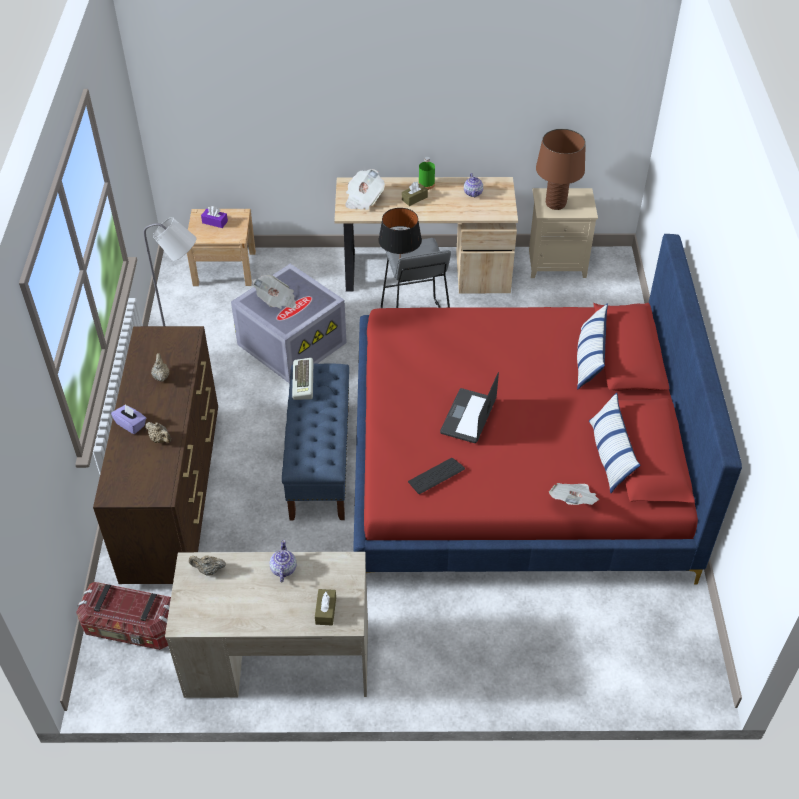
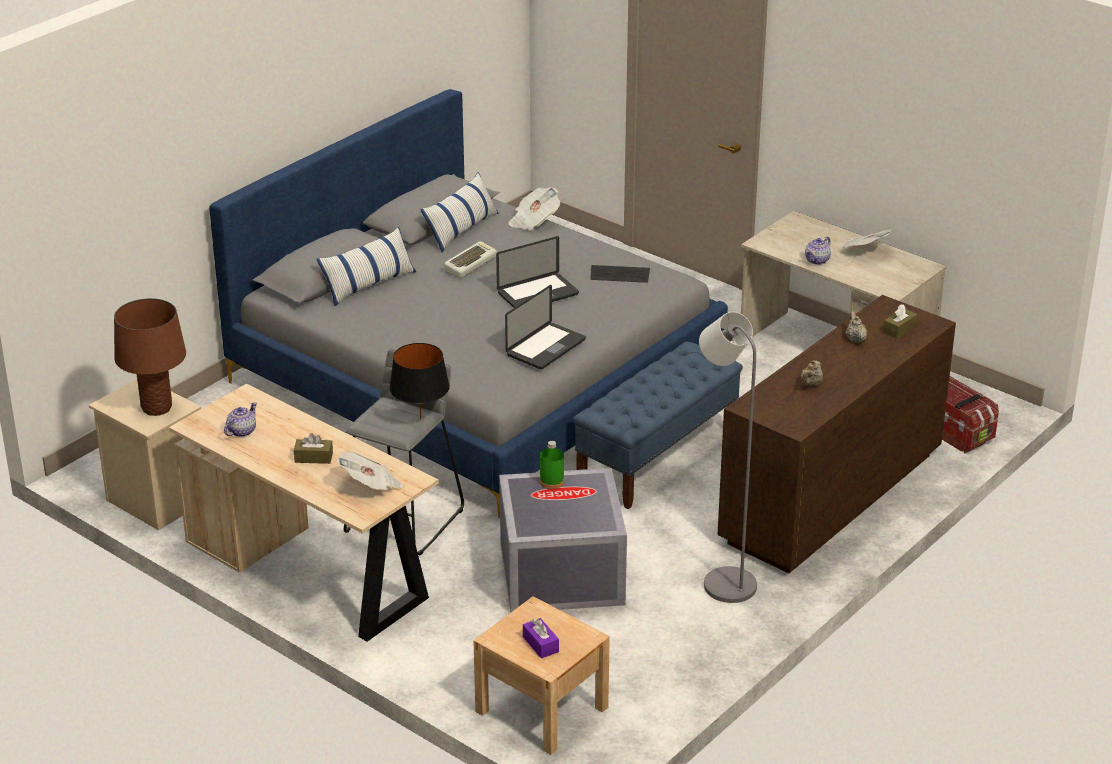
camera: 140 degrees left, 15 degrees down
purple tissue box [111,404,146,434] -> none
beige teapot [189,556,226,576] -> none
newspaper [253,275,297,309] -> newspaper moved to [841,229,893,248]
keyboard [292,358,313,400] -> keyboard moved to [444,241,497,278]
brown tissue box [315,589,336,626] -> brown tissue box moved to [883,304,918,339]
red bed [353,234,742,585] -> grey bed [209,89,728,519]
green bottle [418,157,435,190] -> green bottle moved to [540,441,564,489]
none -> laptop [505,285,586,369]

